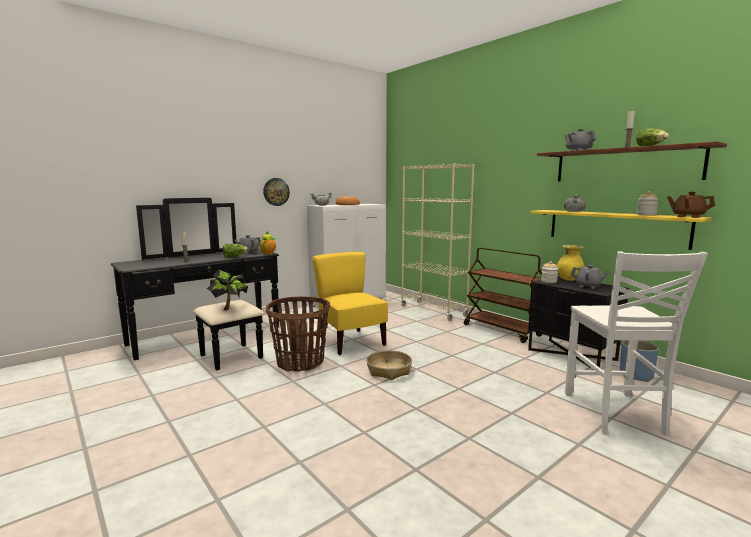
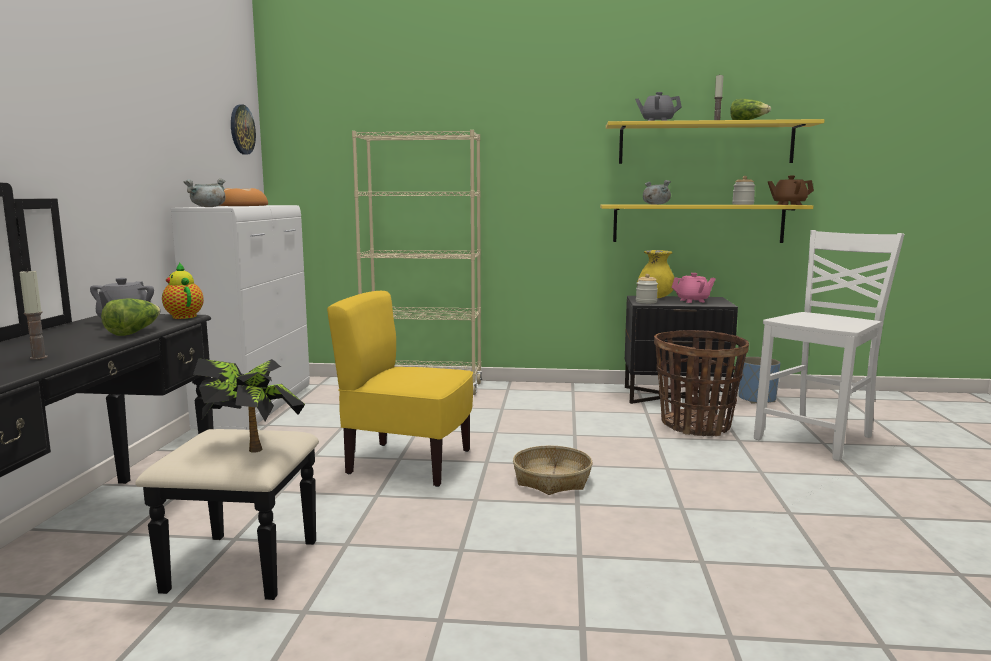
camera: 45 degrees left, 0 degrees up
wall clock [263,178,290,206] -> wall clock moved to [231,104,256,155]
basket [266,296,330,372] -> basket moved to [654,330,749,436]
brown cart [464,248,542,343] -> none
brown shelf [537,141,727,181] -> yellow shelf [606,119,824,164]
white chair [565,251,708,436] -> white chair turned 90 degrees counterclockwise [754,230,904,461]
grey teapot [571,265,610,289] -> pink teapot [672,273,716,303]

